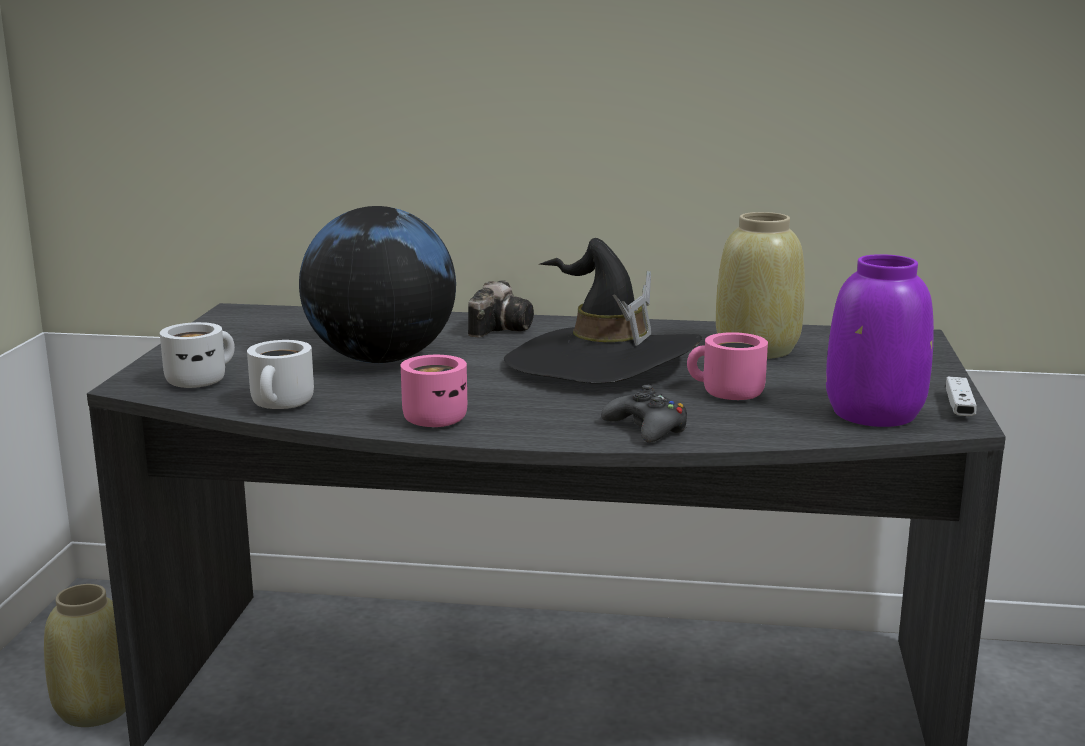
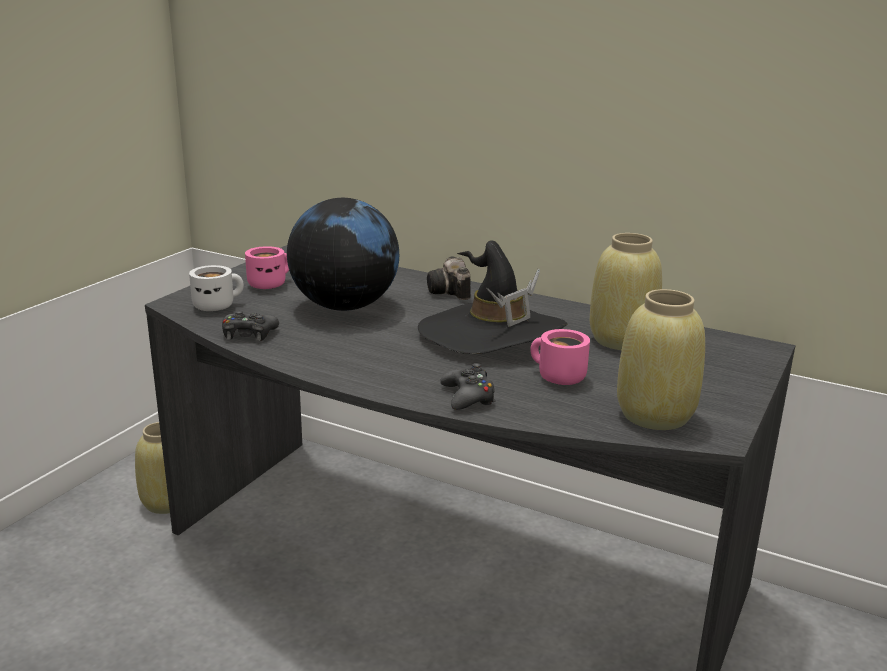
camera: 20 degrees right, 5 degrees up
white mug [247,340,314,409] -> black game controller [222,311,279,341]
pink mug [401,355,467,427] -> pink mug moved to [245,246,289,289]
camera [468,280,534,337] -> camera turned 120 degrees clockwise [427,256,471,300]
purple vase [826,254,934,427] -> beige vase [617,289,705,430]
white game controller [946,377,977,416] -> none

